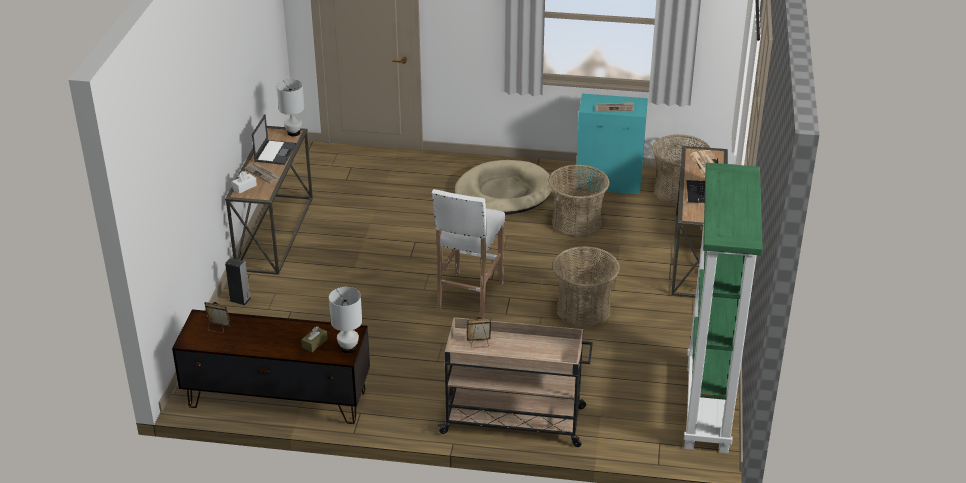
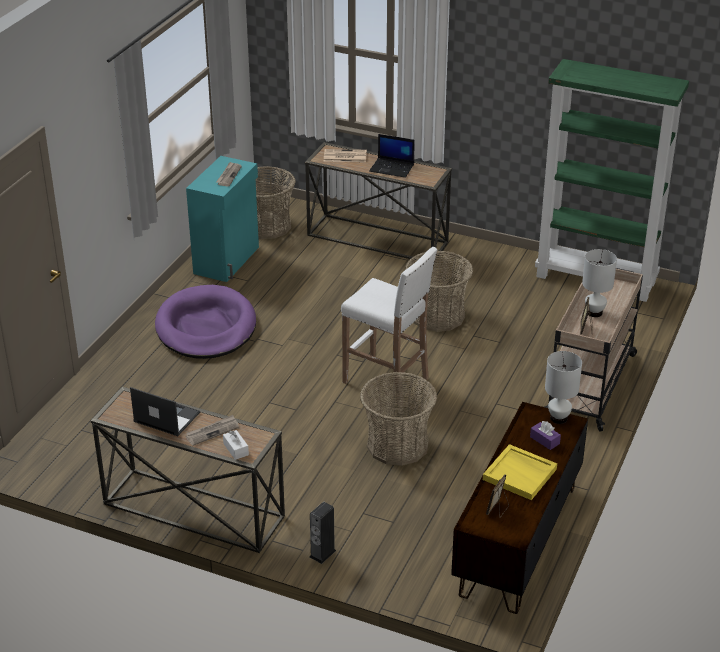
camera: 75 degrees left, 0 degrees up
white table lamp [276,79,305,136] -> white table lamp moved to [582,249,617,317]
brown tissue box [301,326,327,352] -> purple tissue box [530,421,561,450]
beige dog bed [455,160,553,215] -> purple dog bed [155,285,256,359]
basket [548,164,610,238] -> basket moved to [360,372,437,466]
none -> yellow tray [483,444,557,500]

